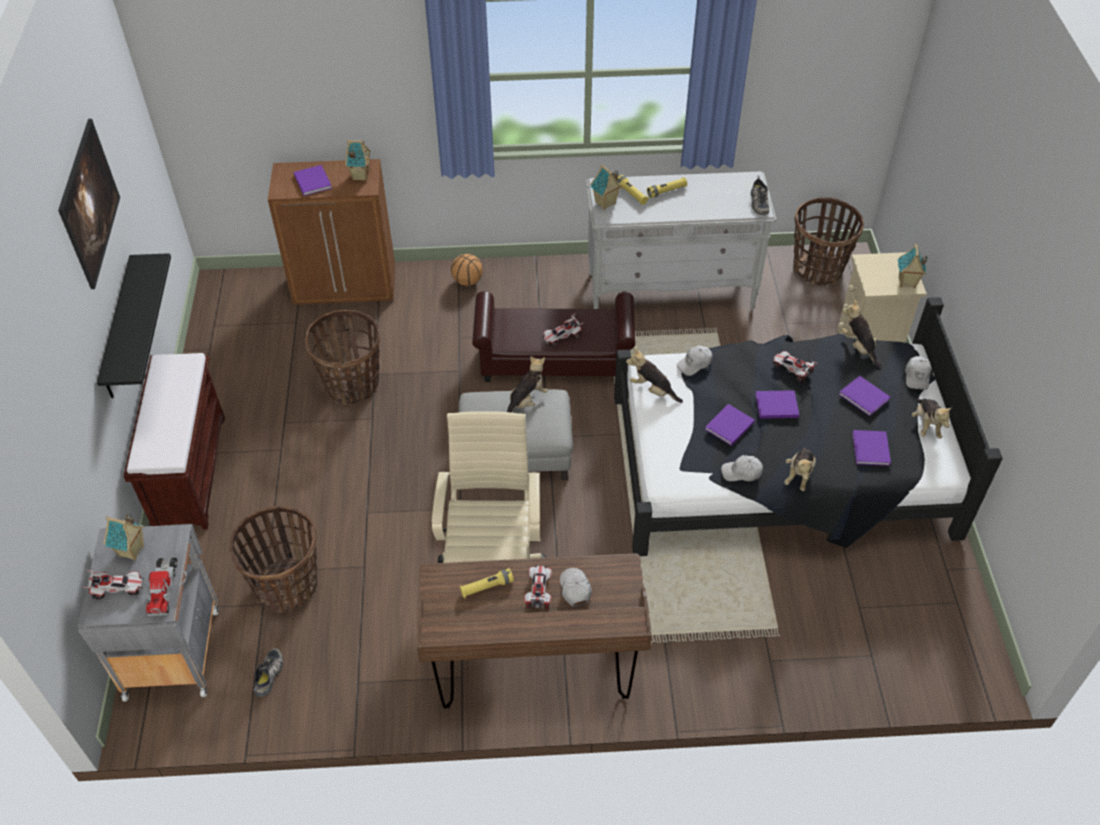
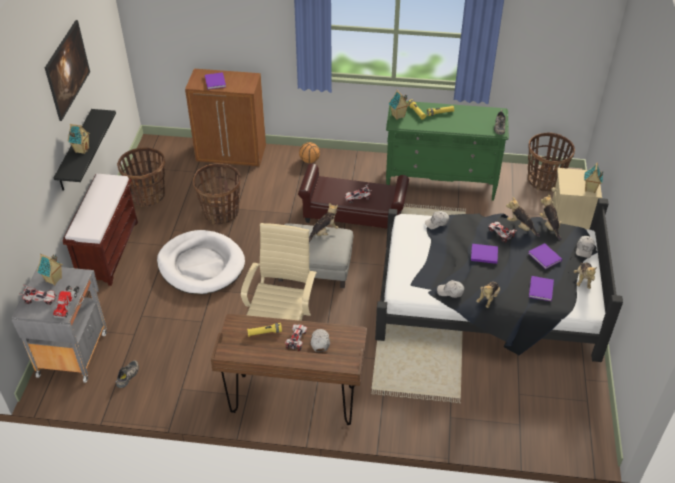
camera: 10 degrees right, 5 degrees down
basket [229,506,317,613] -> basket moved to [117,147,165,207]
toy house [345,140,371,181] -> toy house moved to [68,124,90,154]
white dresser [586,171,776,310] -> green dresser [386,101,509,201]
plush toy [626,348,683,403] -> plush toy moved to [506,197,540,237]
purple book [705,404,755,446] -> none
none -> white dog bed [157,230,245,294]

